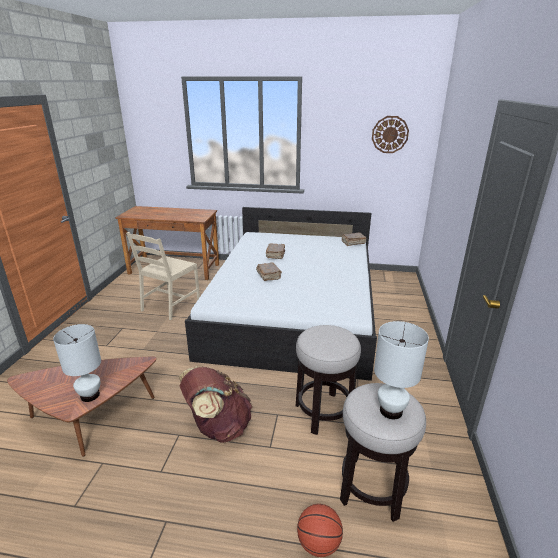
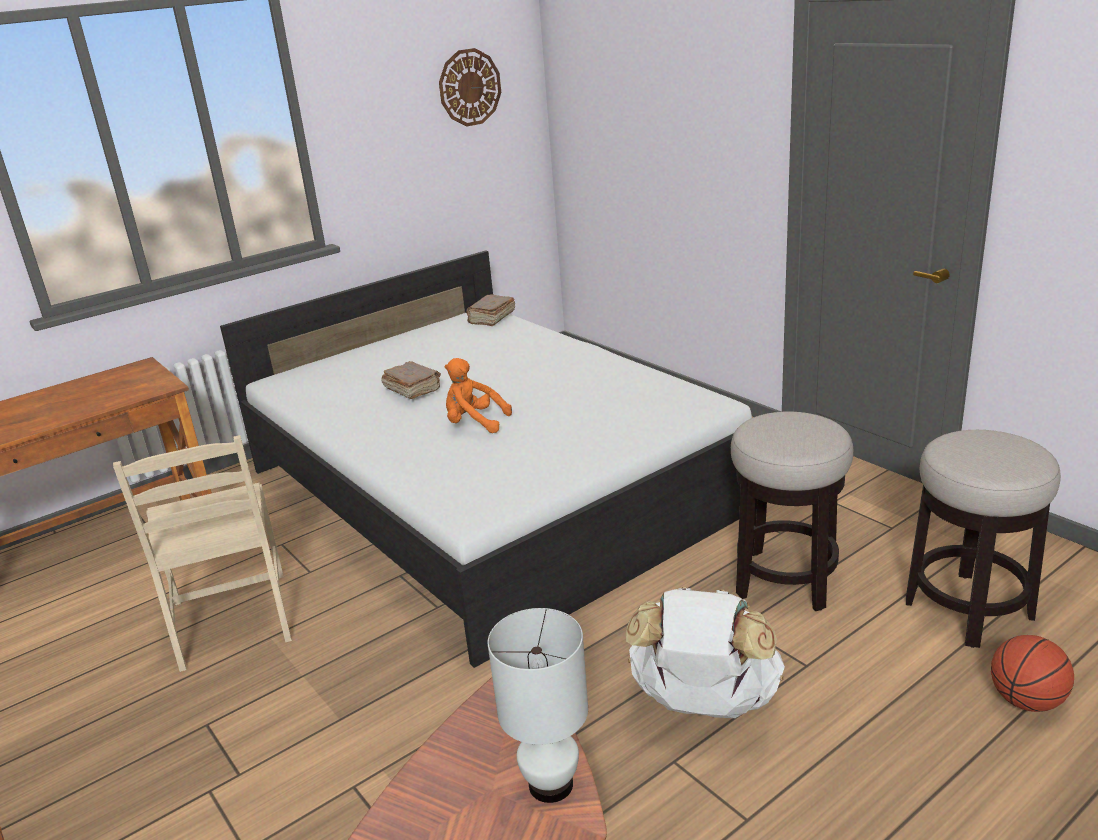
camera: 45 degrees left, 0 degrees up
brown backpack [179,367,253,443] -> white backpack [626,587,785,718]
brown book [256,262,282,281] -> orange plush toy [445,358,512,433]
white table lamp [374,321,429,419] -> none

